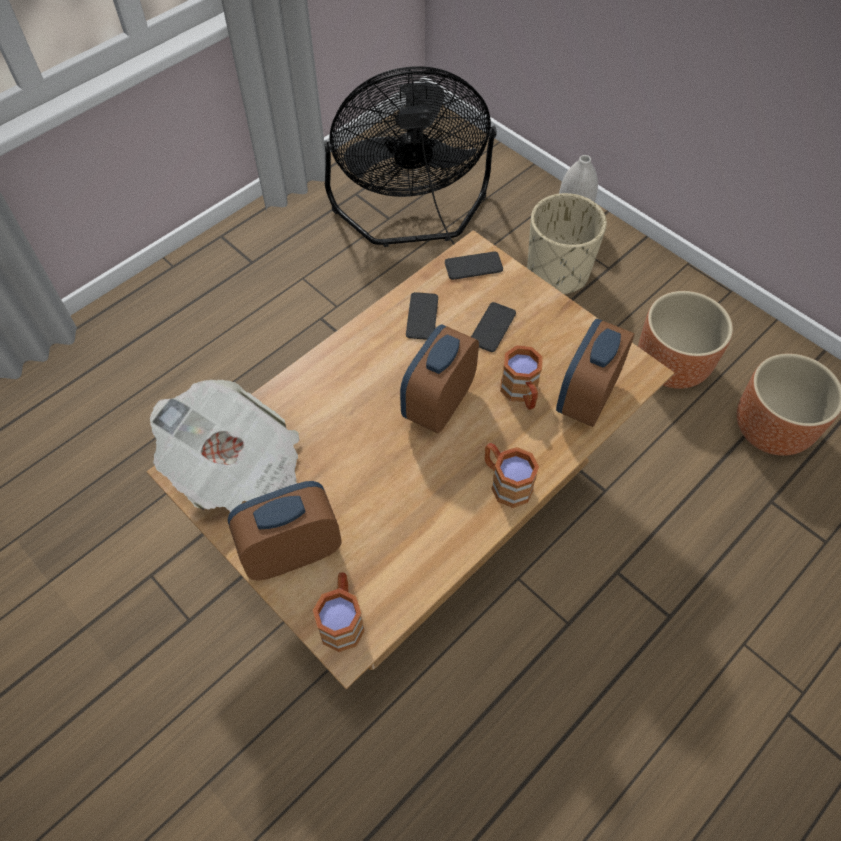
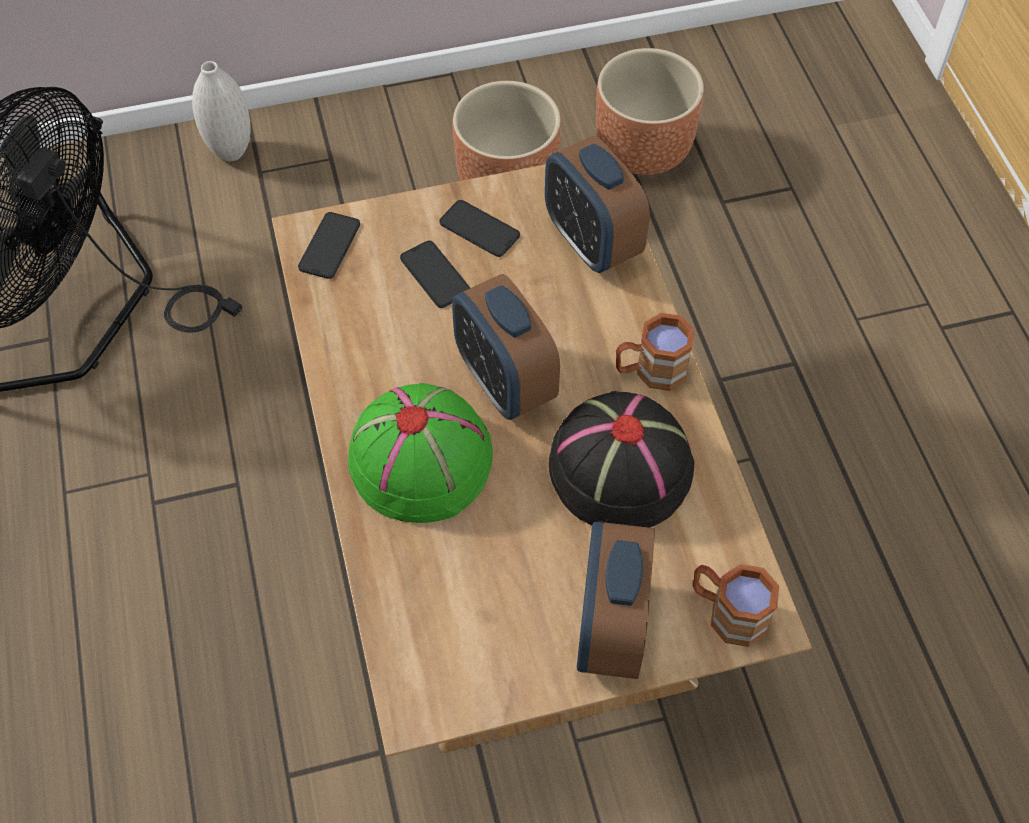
camera: 60 degrees left, 0 degrees up
newspaper [150,380,300,512] -> none
phone [406,292,438,340] -> phone moved to [439,200,520,257]
brown mug [500,346,543,409] -> none
beige planter [527,193,607,294] -> none
none -> green hat [348,383,493,523]
none -> black hat [549,391,694,528]

